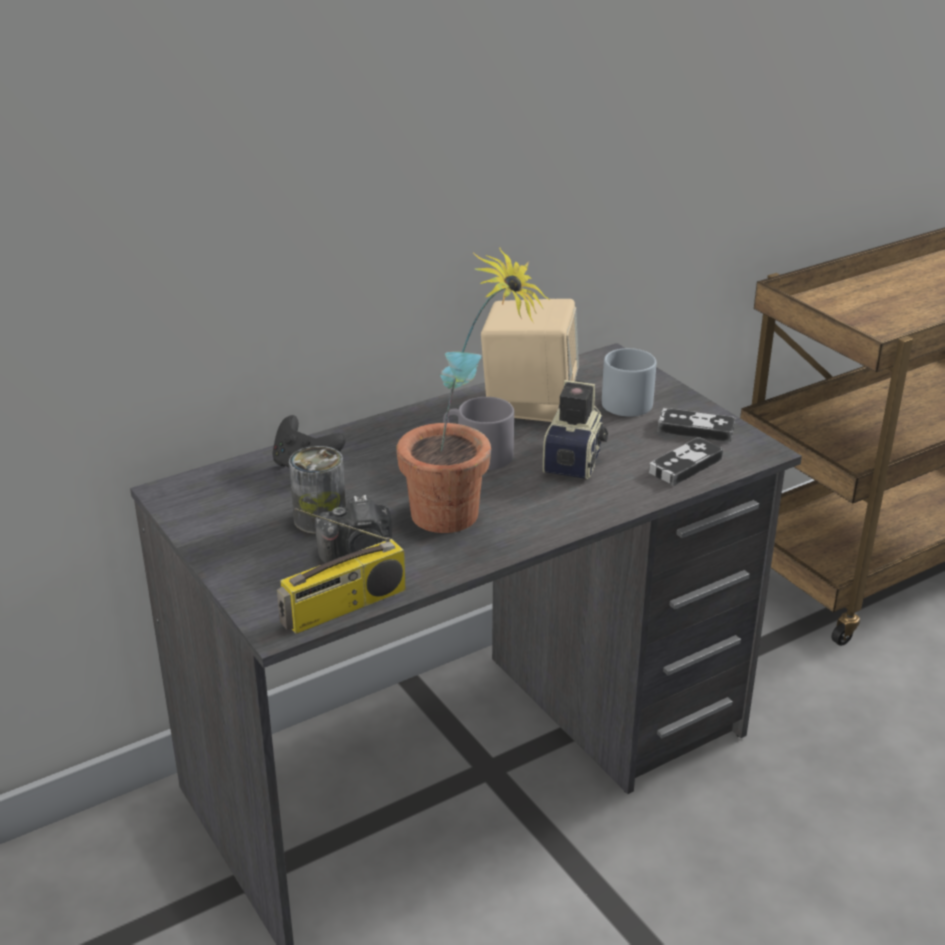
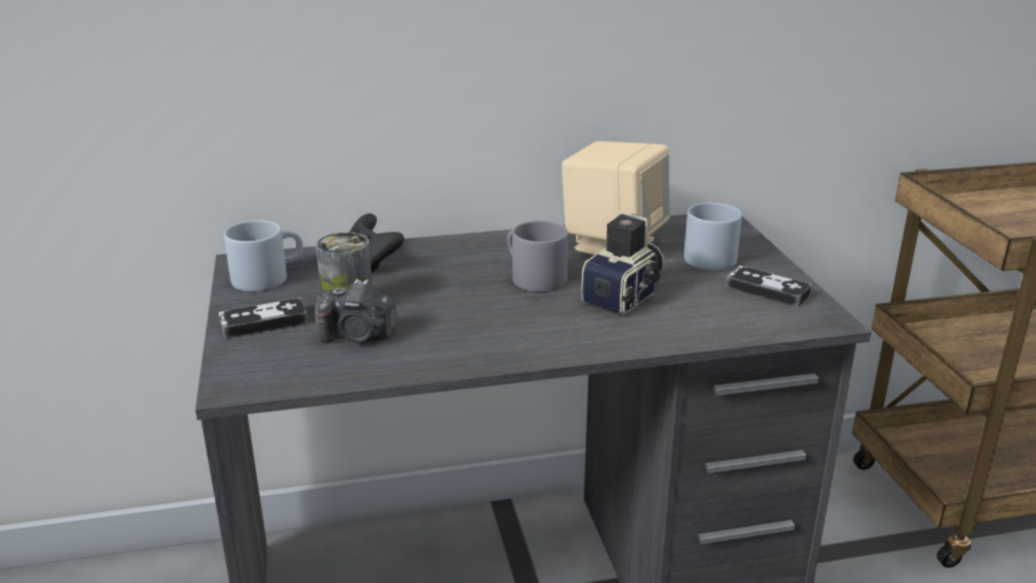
camera: 20 degrees right, 5 degrees down
radio [277,508,406,634] -> none
potted plant [396,248,550,533] -> none
game controller [649,437,723,486] -> game controller moved to [219,298,308,339]
none -> grey mug [224,220,303,292]

